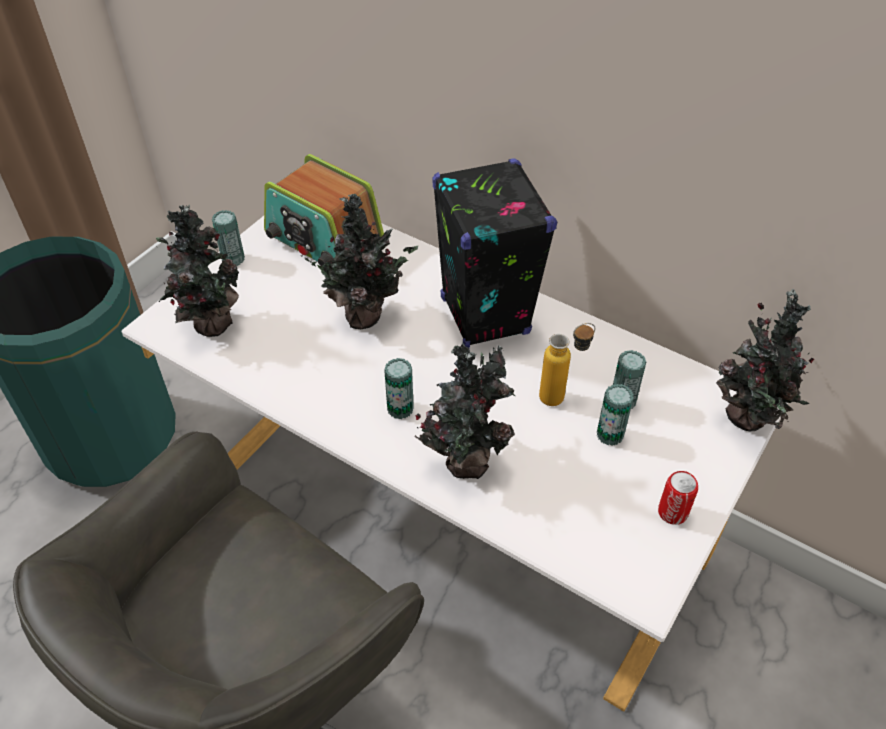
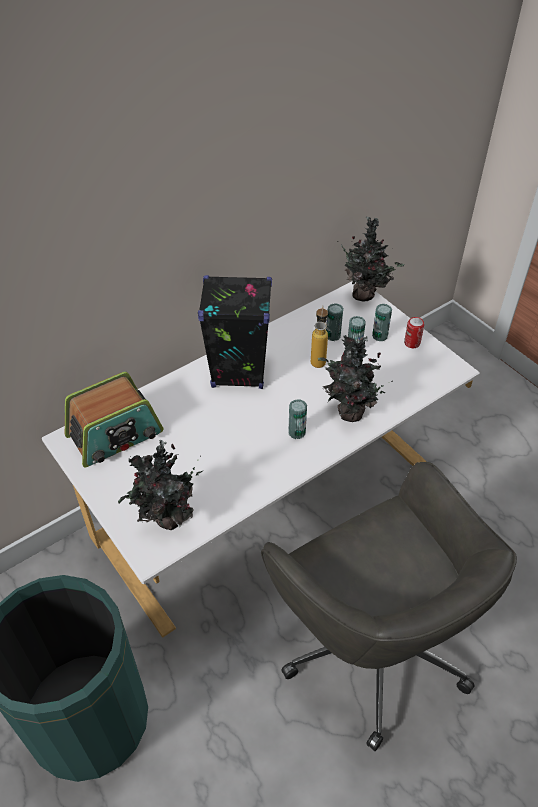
camera: 70 degrees left, 0 degrees up
can [212,210,245,266] -> can moved to [372,304,392,341]
potted plant [301,194,418,329] -> none

